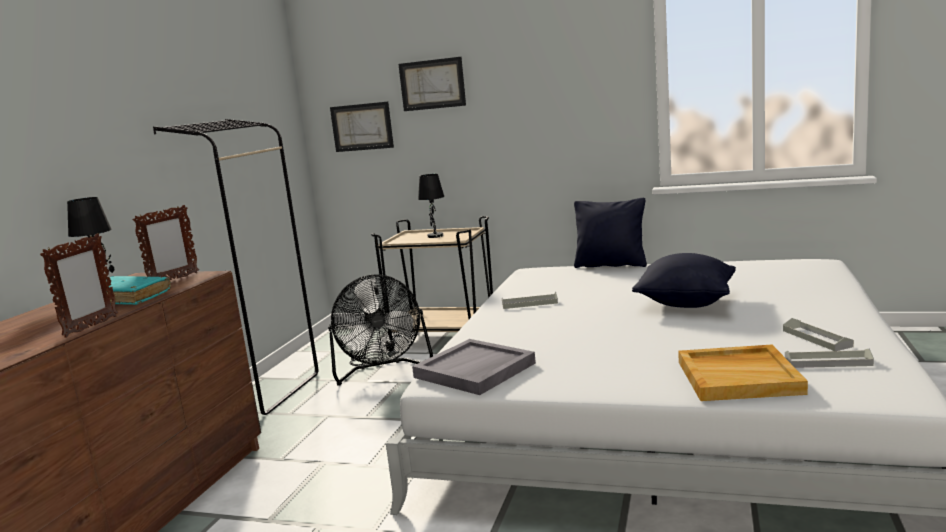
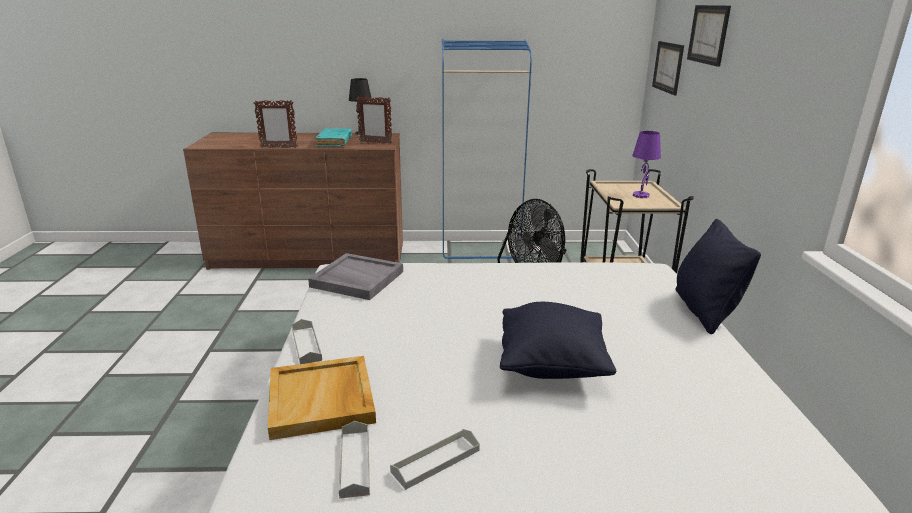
camera: 70 degrees right, 10 degrees up
black clothes rack [153,119,318,415] -> blue clothes rack [442,39,532,259]
black table lamp [418,174,444,238] -> purple table lamp [632,131,661,198]
grey tray [502,292,558,309] -> grey tray moved to [292,319,322,364]

